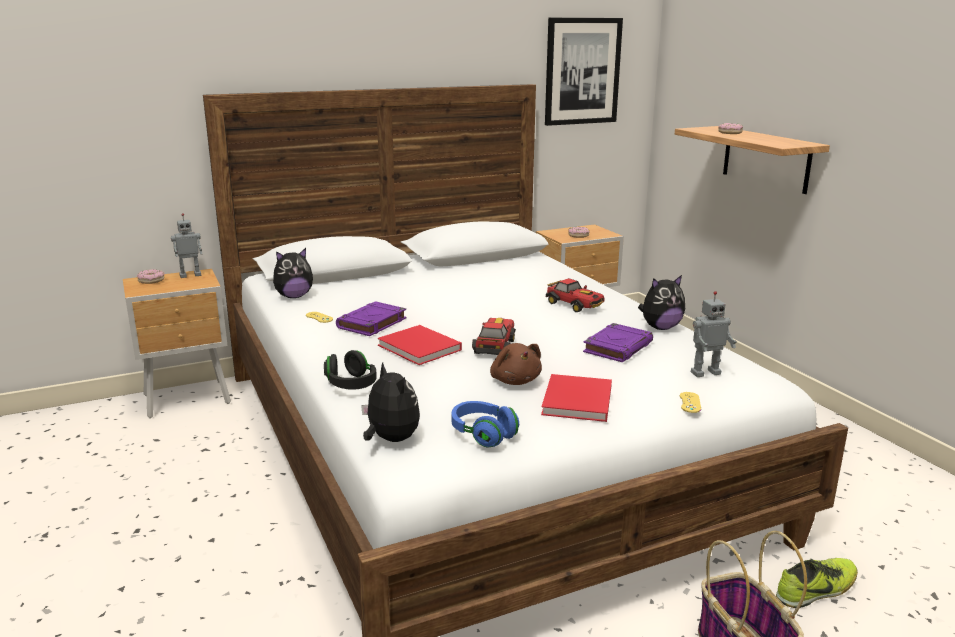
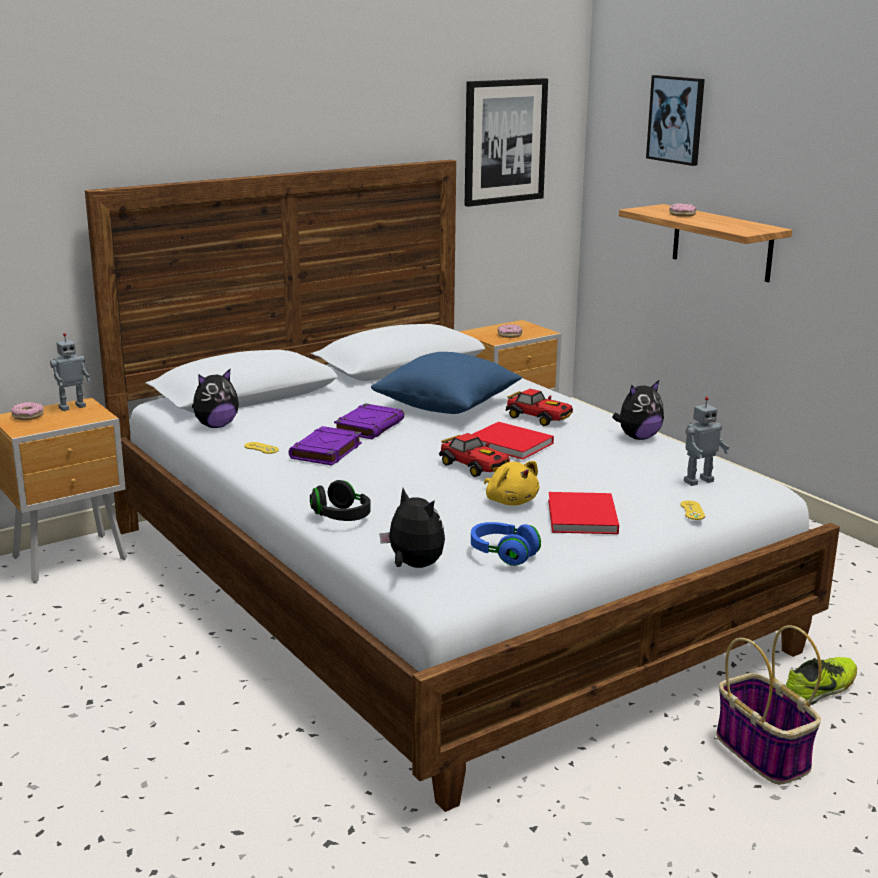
camera: 10 degrees left, 0 degrees up
red book [377,325,462,365] -> red book moved to [472,422,554,460]
toy car [472,318,516,355] -> toy car turned 135 degrees clockwise [439,433,510,477]
brown plush toy [490,343,542,385] -> yellow plush toy [484,461,539,506]
purple book [583,323,653,362] -> purple book moved to [334,403,404,439]
none -> blue pillow [371,352,522,414]
none -> picture [646,75,705,166]

